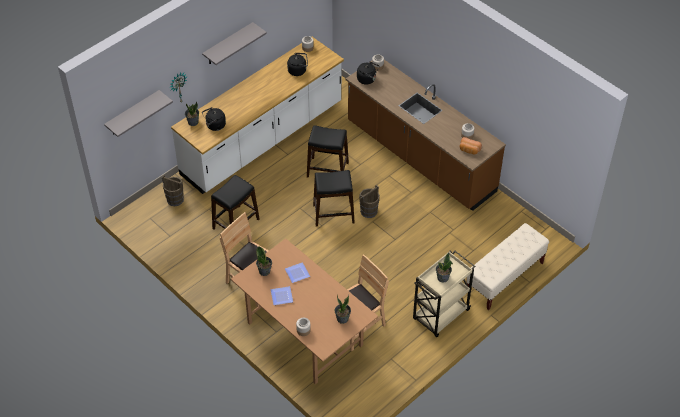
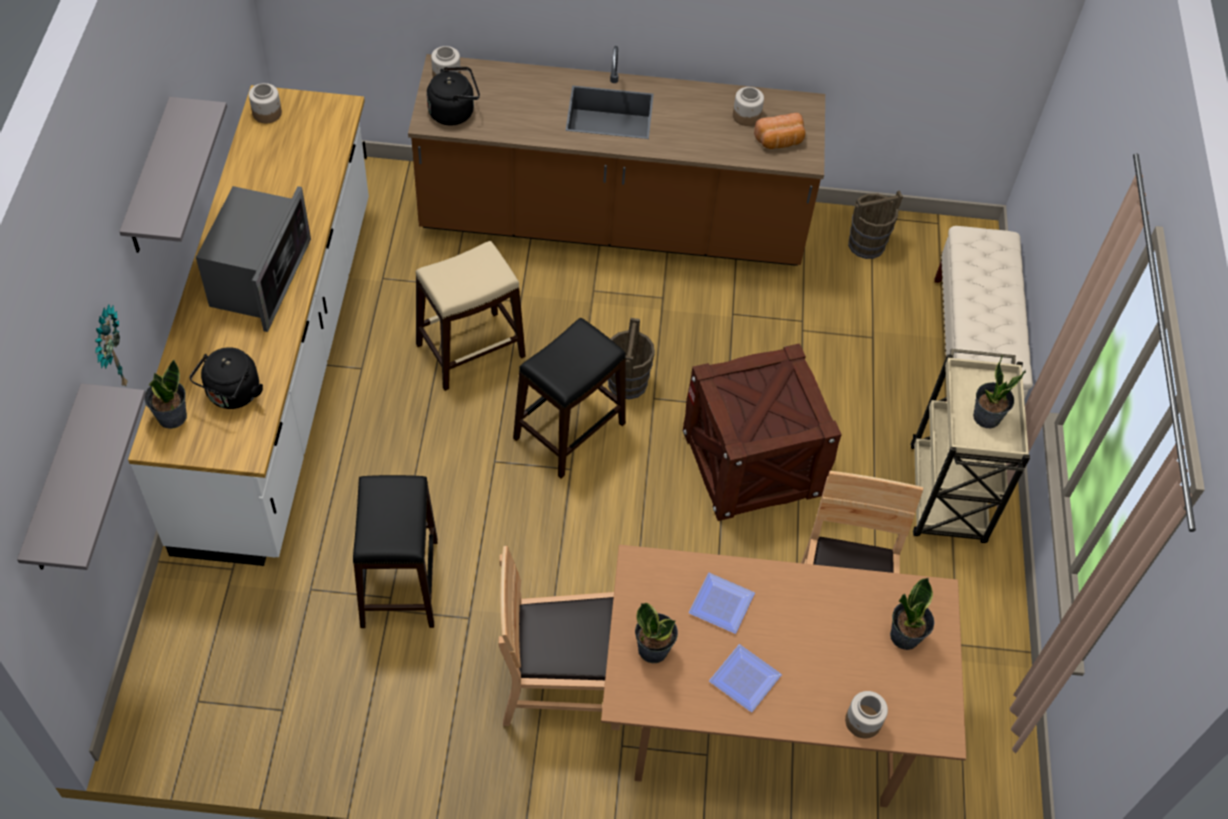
camera: 45 degrees left, 5 degrees up
brown bucket [162,175,184,206] -> brown bucket moved to [848,190,903,259]
black kettle [287,53,308,76] -> none
black stool [307,125,349,178] -> beige stool [416,241,526,391]
none -> microwave [196,186,311,332]
none -> crate [683,343,842,521]

